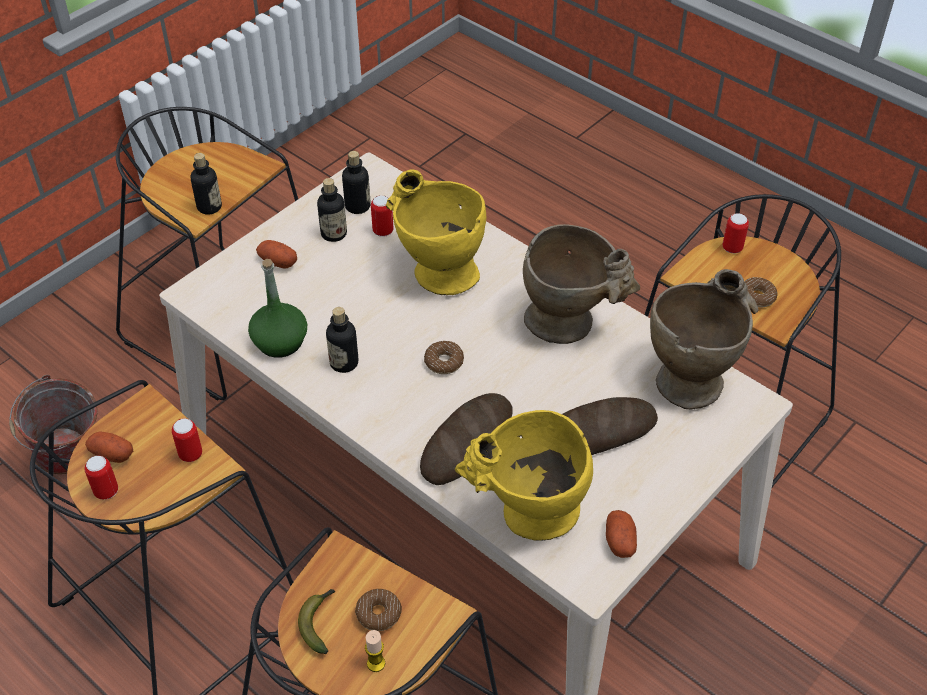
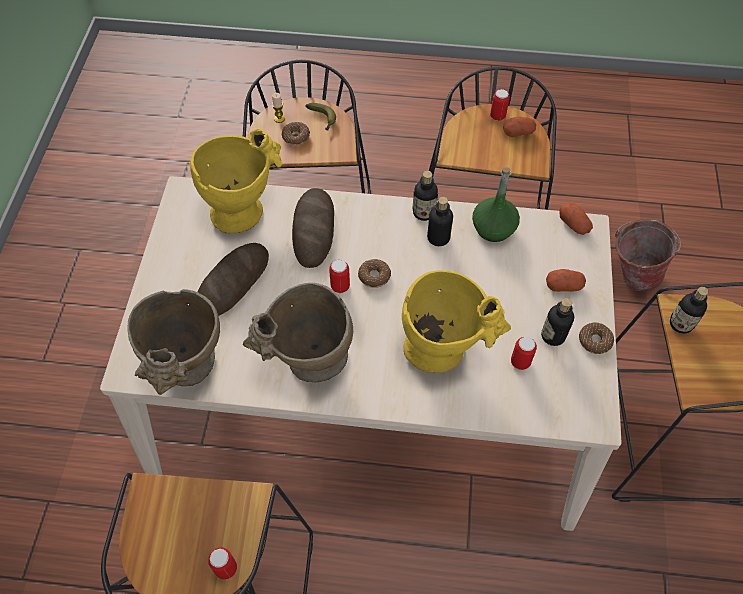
camera: 145 degrees right, 10 degrees up
can [172,418,202,462] -> can moved to [329,260,350,293]
bottle [342,151,371,214] -> bottle moved to [412,171,438,221]
potato [606,510,637,558] -> potato moved to [560,202,593,235]
donut [744,277,778,308] -> donut moved to [579,323,614,354]

